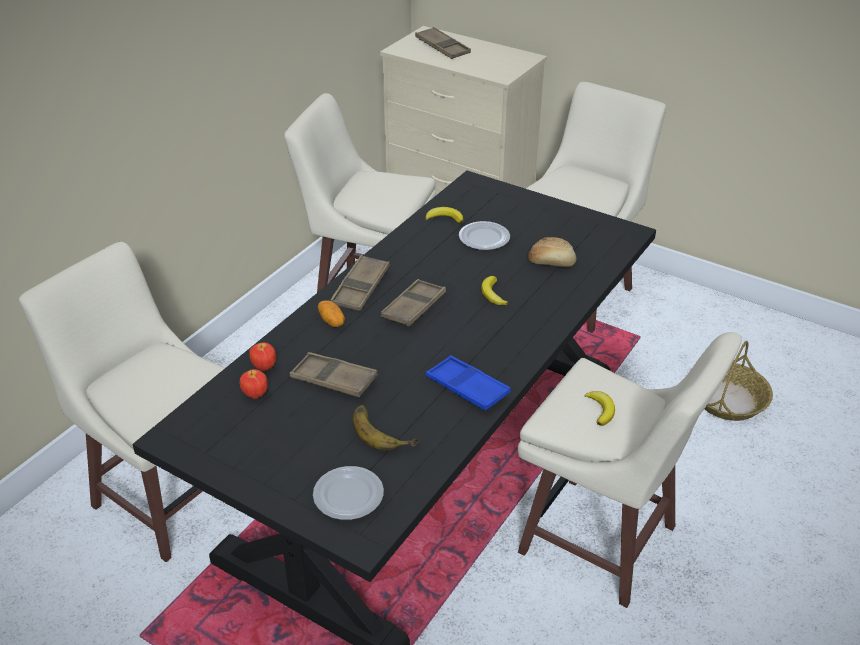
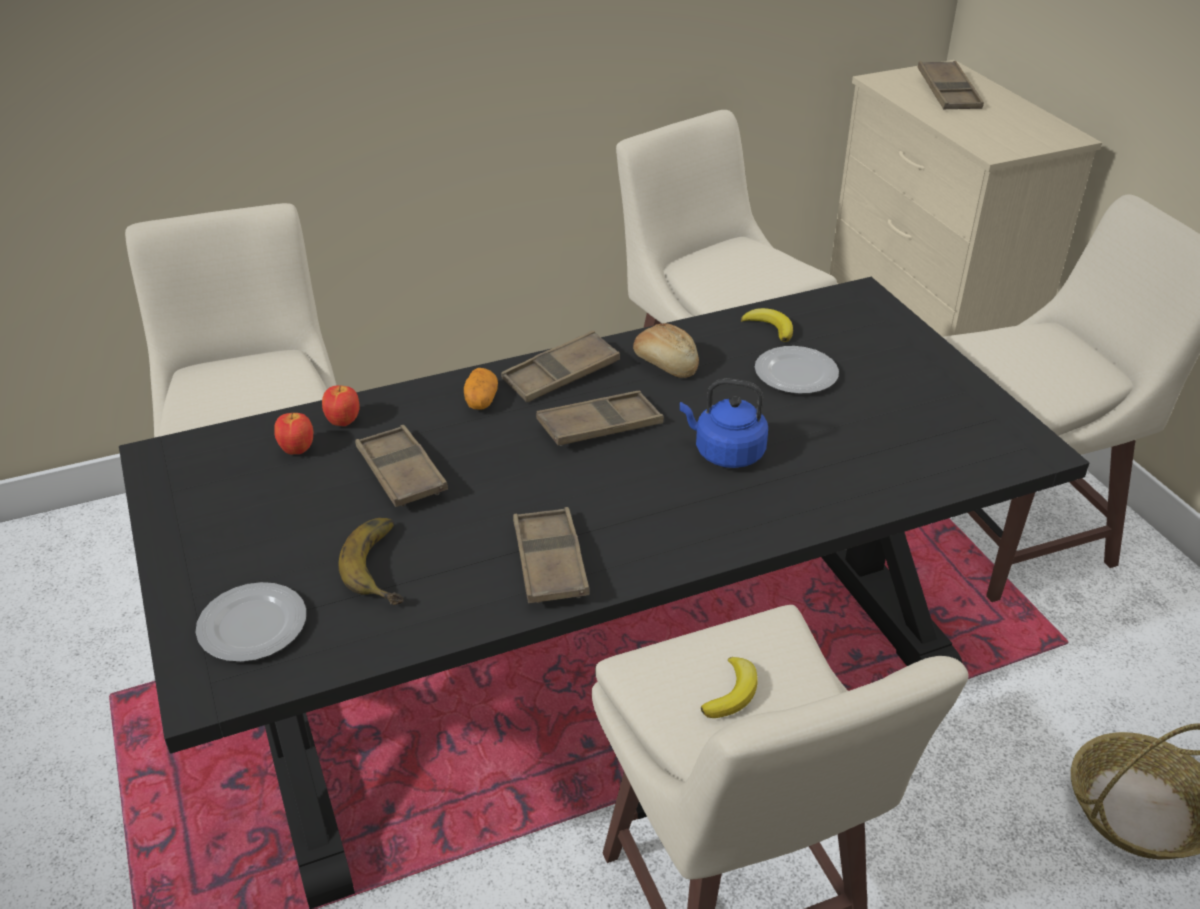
camera: 35 degrees right, 0 degrees up
blue tray [426,355,510,411] -> brown tray [513,507,589,603]
banana [481,276,508,305] -> blue kettle [680,378,768,468]
bread [528,237,576,267] -> bread moved to [633,323,699,378]

